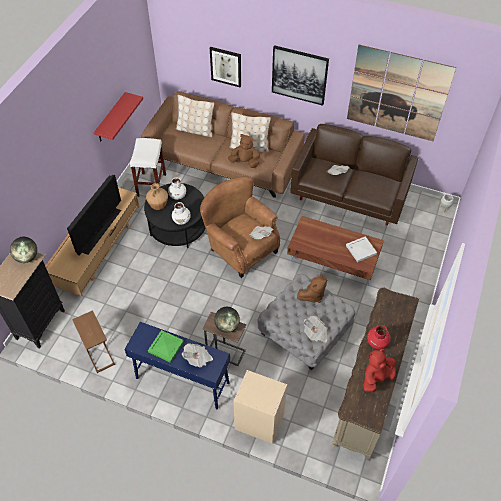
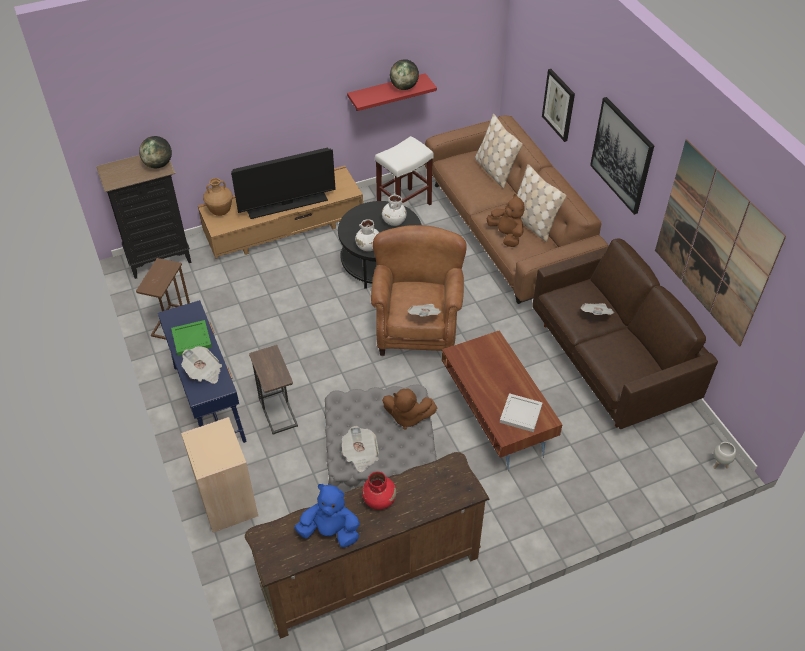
camera: 45 degrees right, 5 degrees down
brown vase [146,183,168,210] -> brown vase moved to [203,178,233,216]
globe [214,307,240,333] -> globe moved to [390,59,419,90]
red plush toy [363,349,396,392] -> blue plush toy [294,484,360,547]

